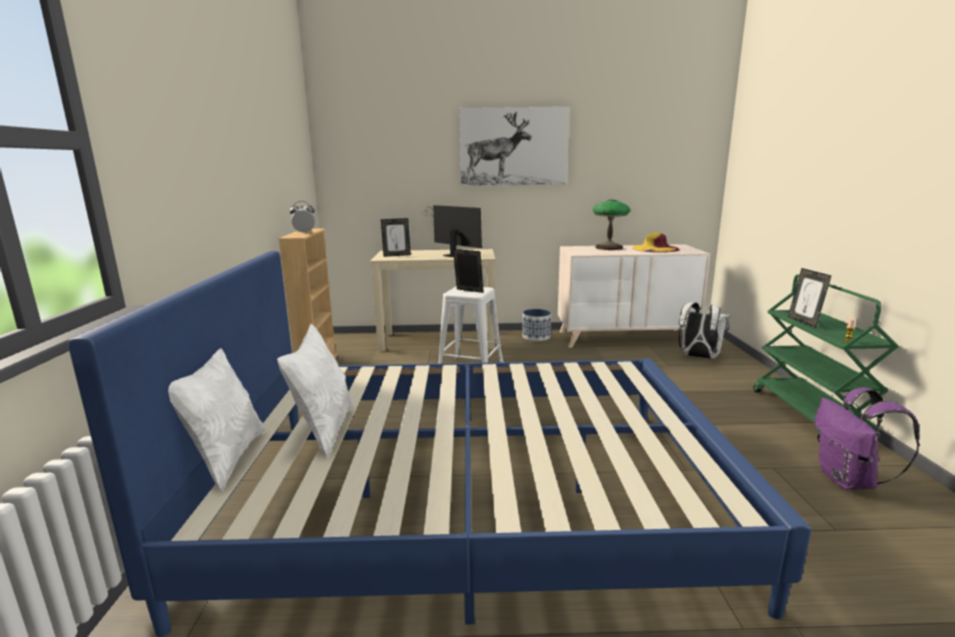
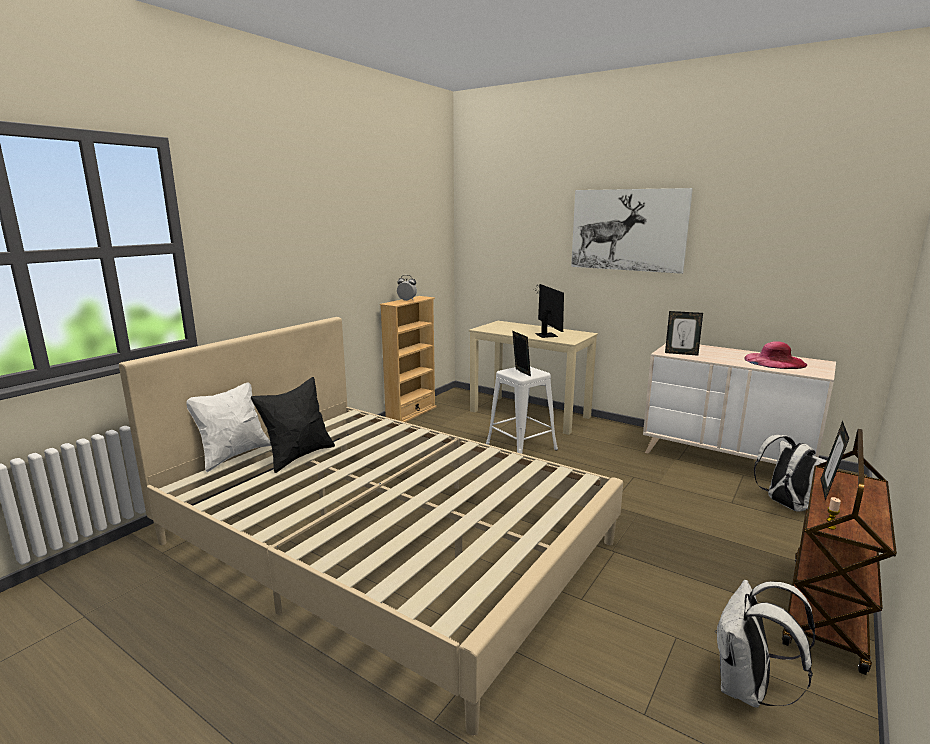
camera: 35 degrees right, 0 degrees up
blue bed [68,251,811,637] -> beige bed [119,317,623,735]
white pillow [277,324,353,457] -> black pillow [251,377,335,473]
picture frame [381,218,411,257] -> picture frame moved to [665,311,703,356]
planter [522,309,551,341] -> none
table lamp [593,200,631,250] -> none
yellow hat [632,232,680,253] -> pink hat [744,341,807,369]
green cart [753,274,899,441] -> brown cart [782,429,897,675]
purple backpack [814,387,920,490] -> white backpack [715,580,816,707]

